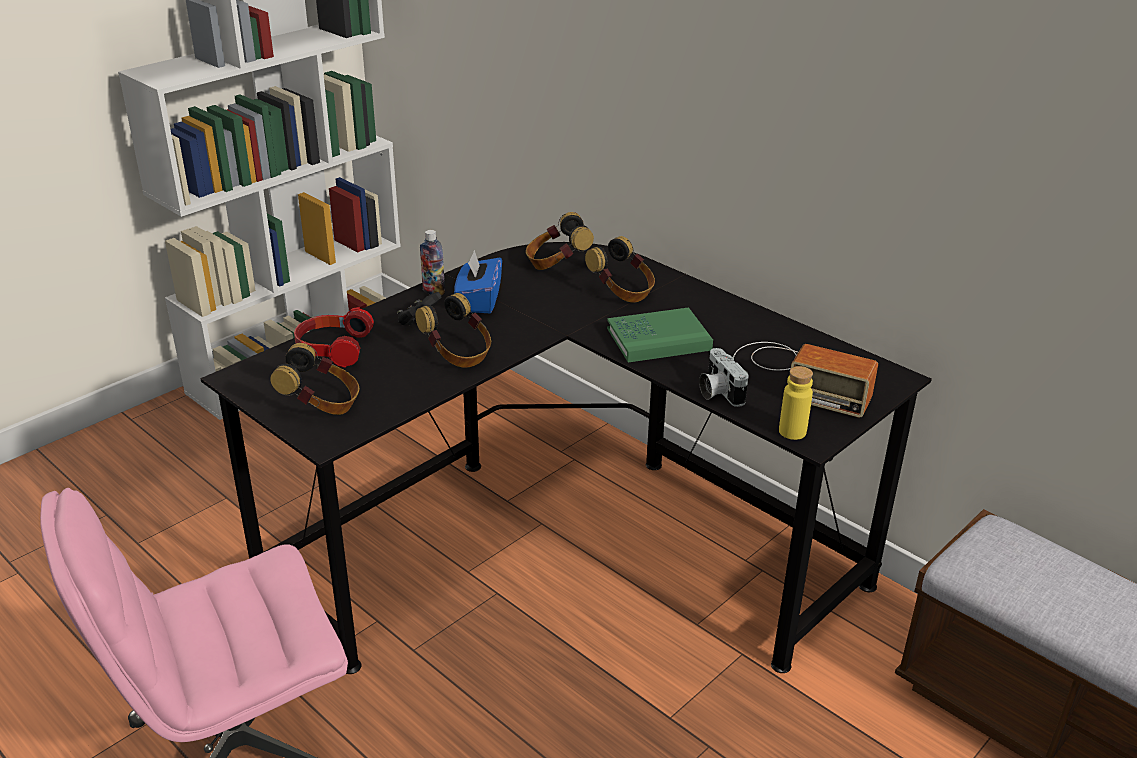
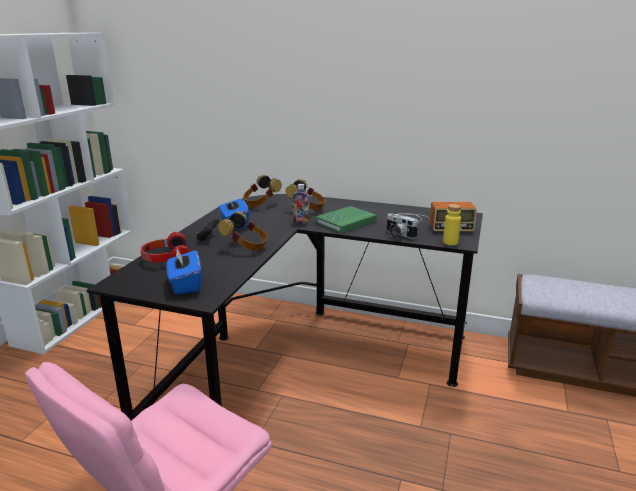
camera: 25 degrees left, 10 degrees down
headphones [270,343,359,415] -> blue tissue box [166,248,201,295]
bottle [420,230,445,295] -> bottle moved to [293,184,310,224]

